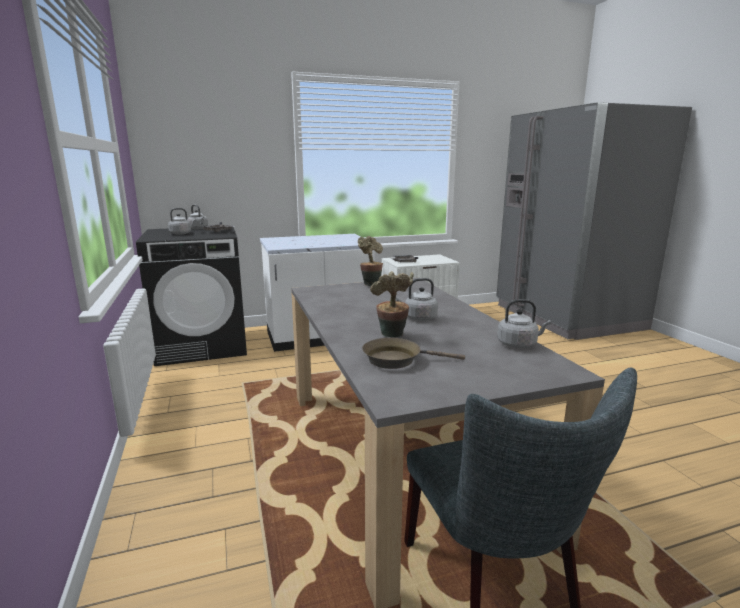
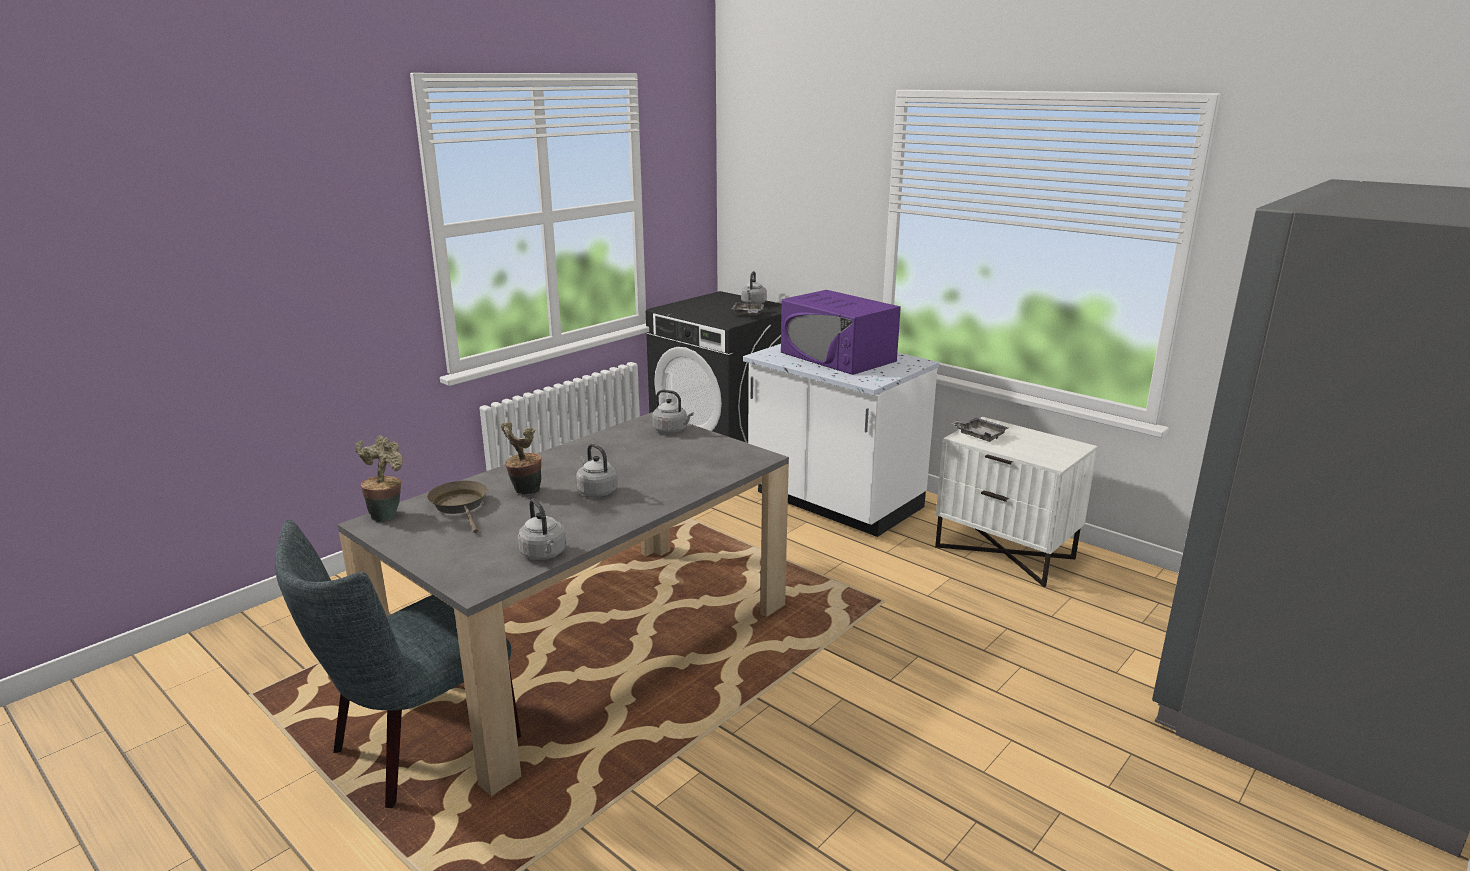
camera: 60 degrees right, 5 degrees up
grey kettle [168,208,196,235] -> grey kettle moved to [652,390,694,433]
potted plant [358,236,383,287] -> potted plant moved to [356,435,403,522]
none -> purple microwave [781,290,901,375]

